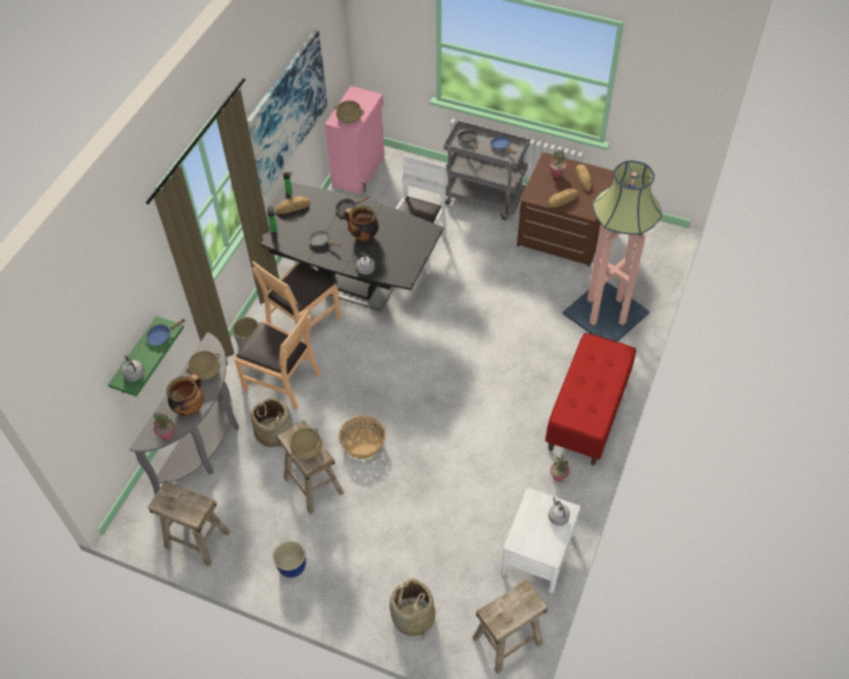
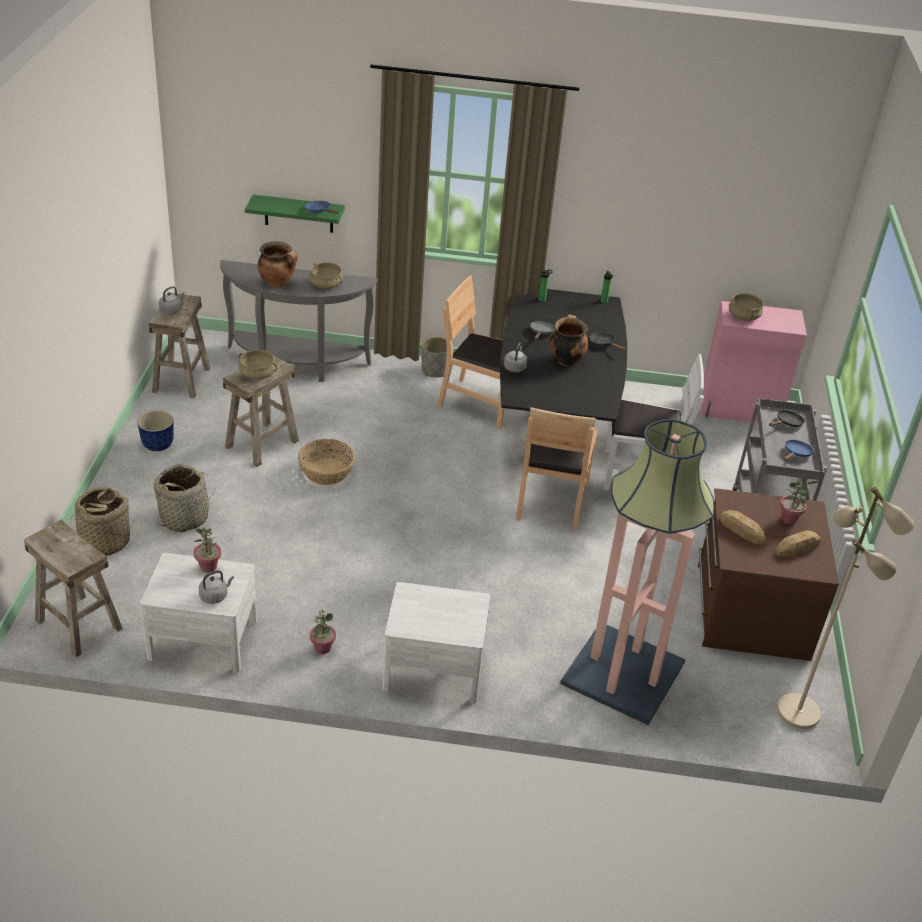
camera: 70 degrees right, 15 degrees down
grey kettle [122,355,145,382] -> grey kettle moved to [159,286,184,314]
potted plant [152,412,175,440] -> potted plant moved to [194,528,221,573]
brown chair [234,309,320,410] -> brown chair moved to [516,407,598,531]
picture [247,30,328,195] -> none
basket [251,397,293,447] -> basket moved to [154,464,215,532]
bread [276,196,310,214] -> none
red bench [545,333,636,465] -> white nightstand [382,582,490,703]
none -> beige floor lamp [777,487,914,729]

